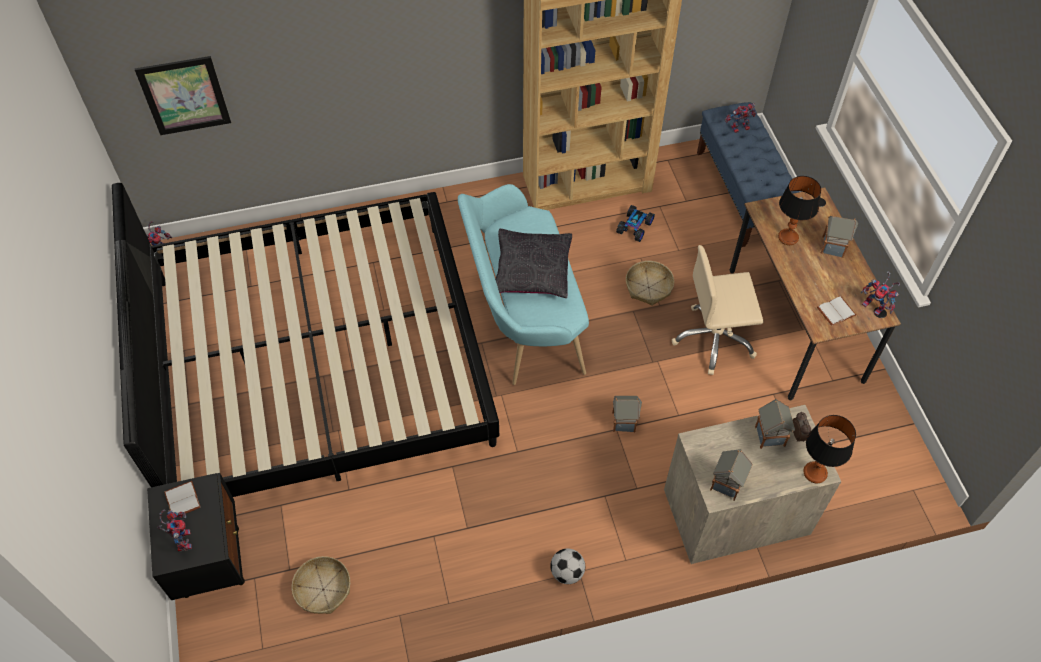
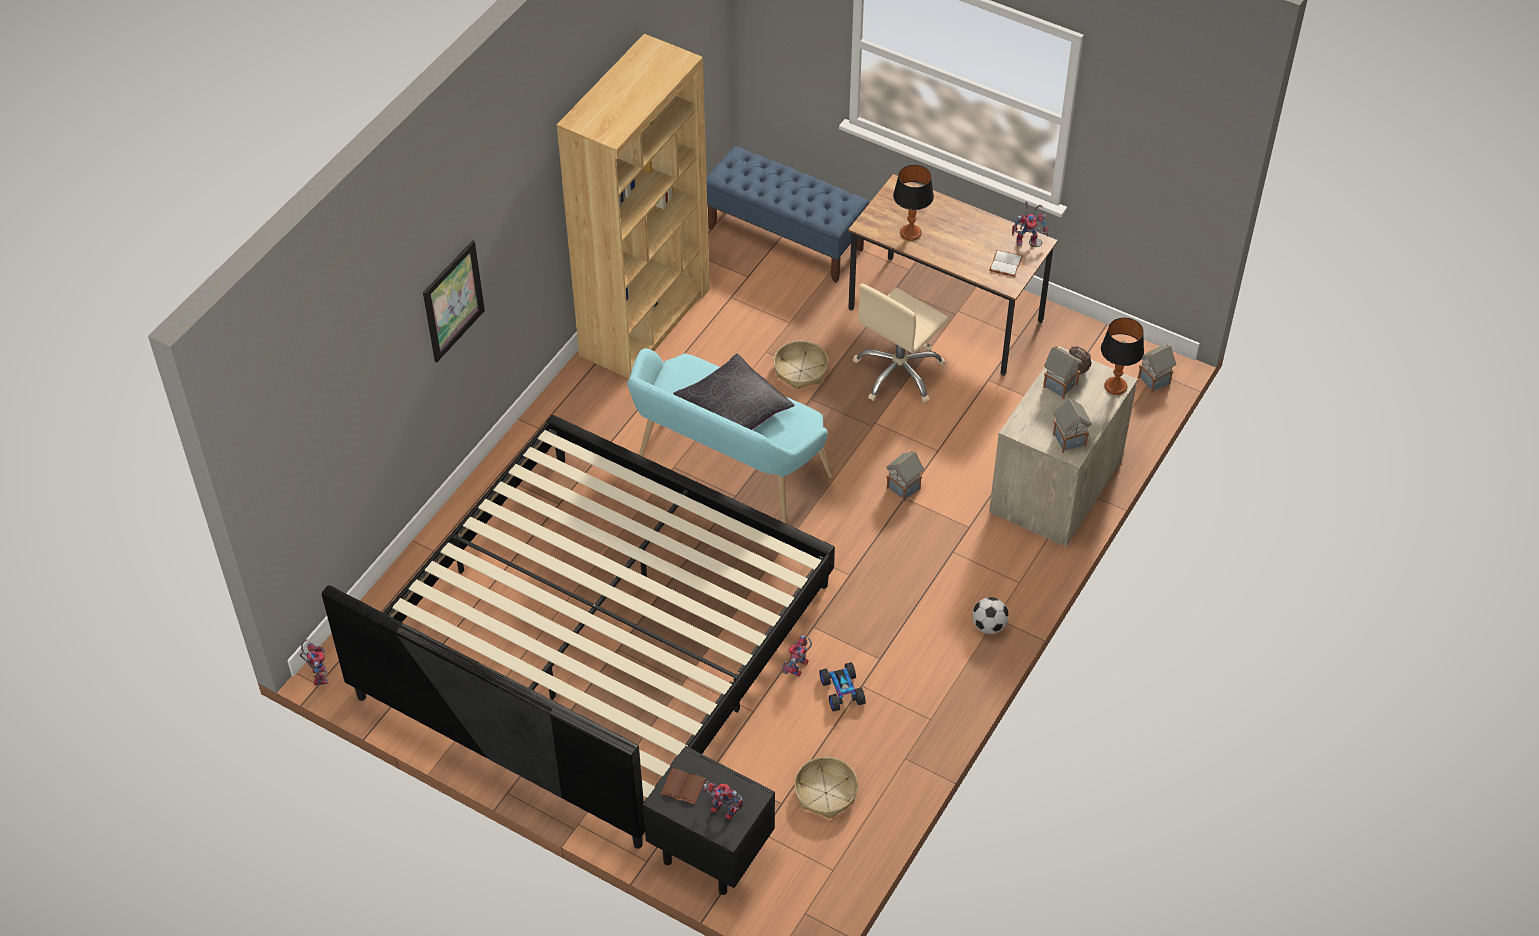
camera: 45 degrees left, 5 degrees down
picture [135,56,231,135] -> picture moved to [423,240,485,362]
white book [164,481,201,513] -> brown book [661,768,706,804]
toy car [616,205,655,242] -> toy car moved to [819,662,866,712]
toy robot [725,103,756,133] -> toy robot moved to [782,634,812,676]
toy house [821,214,858,258] -> toy house moved to [1138,344,1176,393]

